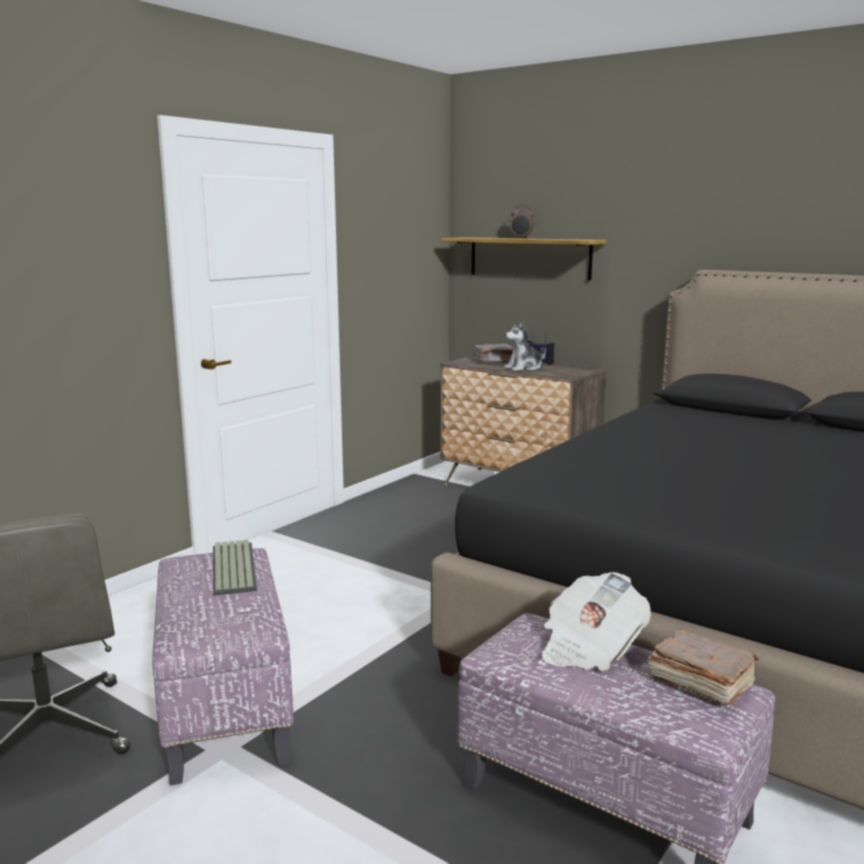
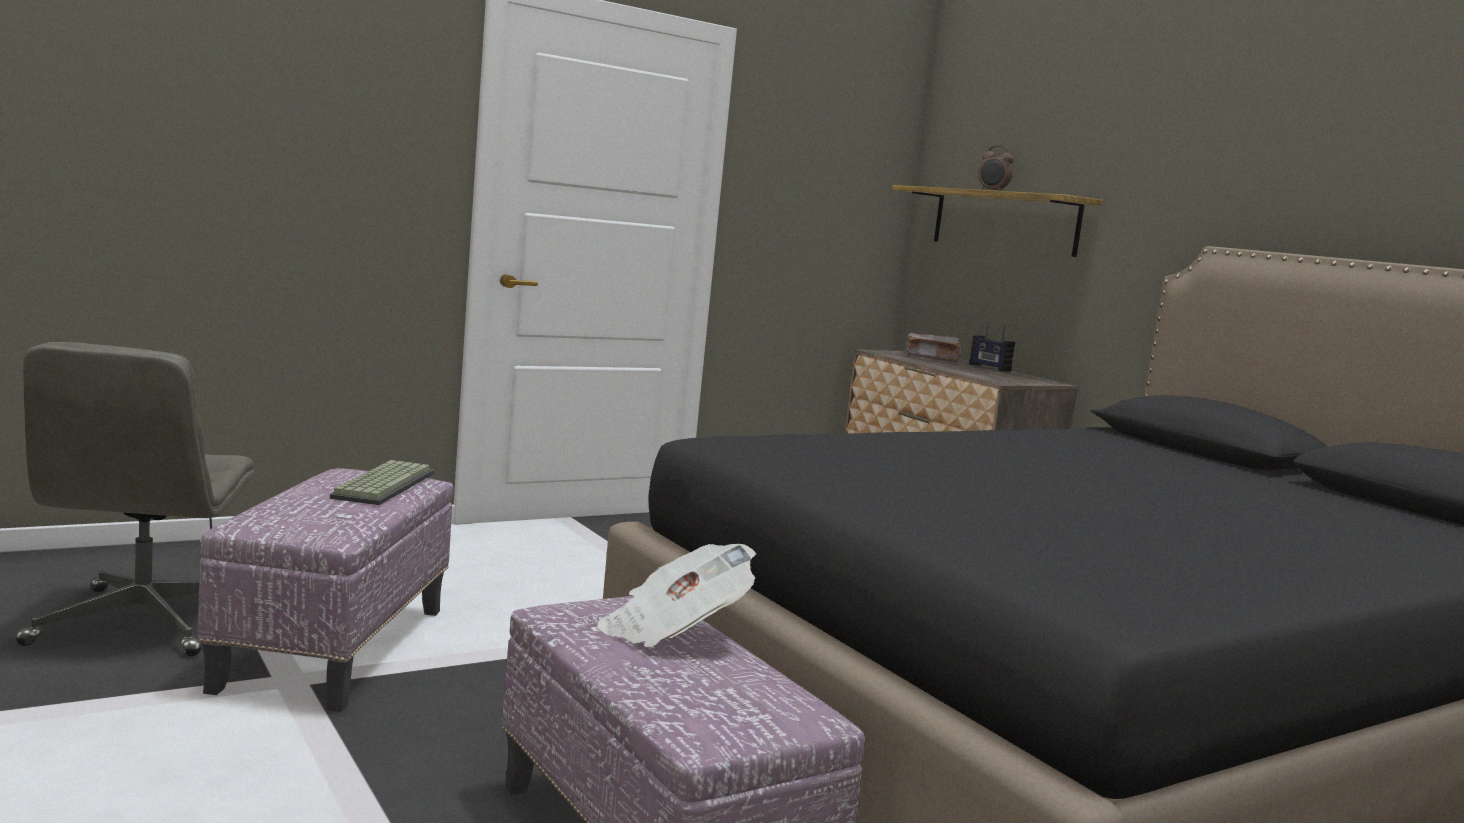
camera: 20 degrees right, 5 degrees down
plush toy [504,320,546,371] -> none
brown book [648,629,759,706] -> none

